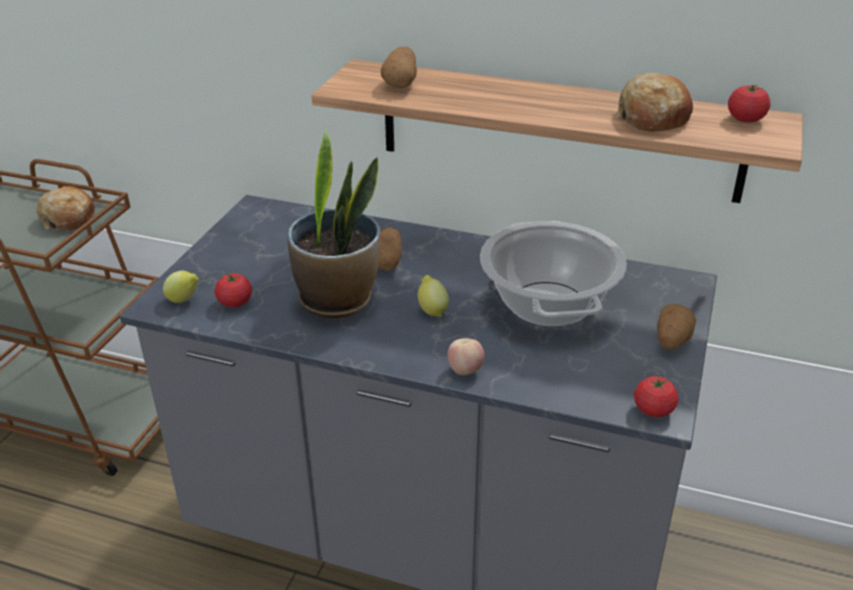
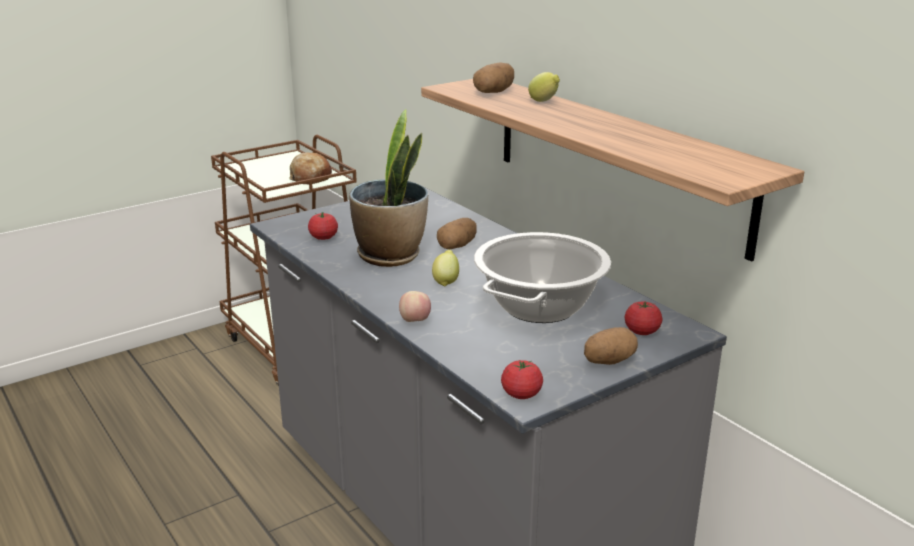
camera: 35 degrees right, 10 degrees down
lemon [163,271,199,303] -> lemon moved to [528,72,560,102]
bread [616,73,693,132] -> none
tomato [728,85,770,122] -> tomato moved to [625,302,662,335]

